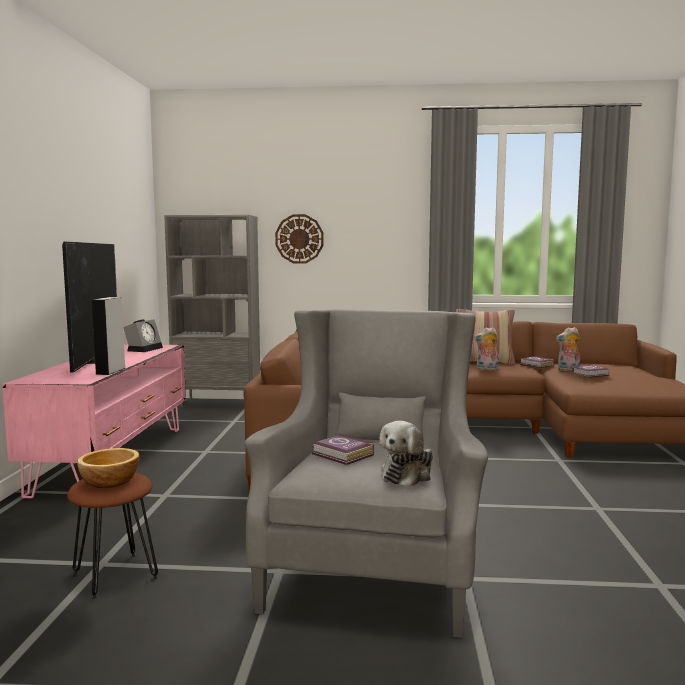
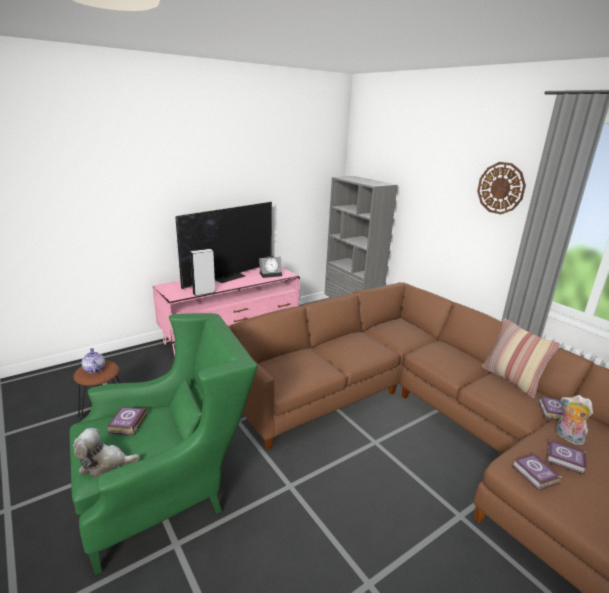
camera: 50 degrees right, 15 degrees up
bowl [77,448,139,488] -> teapot [81,348,105,373]
grey armchair [244,309,488,638] -> green armchair [70,313,257,575]
wall clock [275,214,324,263] -> wall clock moved to [477,162,526,214]
plush toy [474,327,499,370] -> none
none -> book [512,453,562,491]

